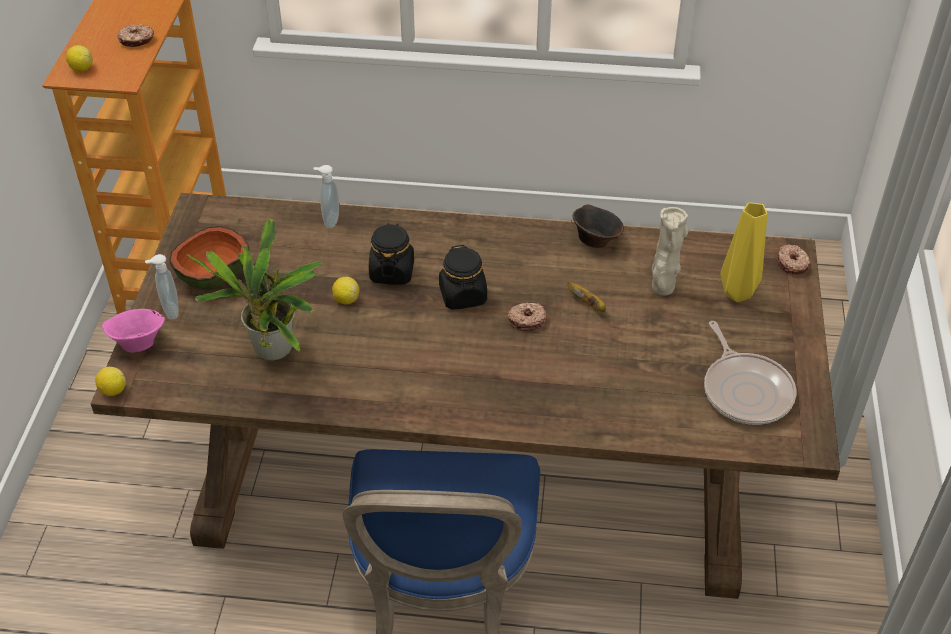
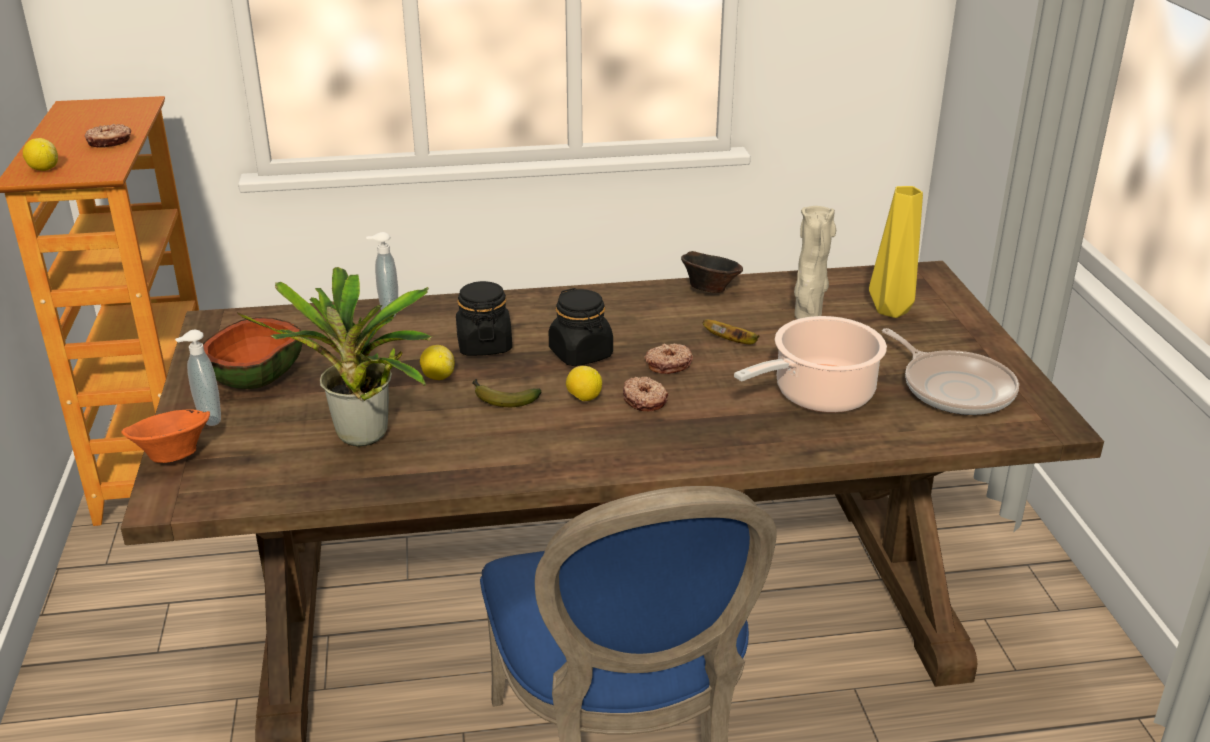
camera: 15 degrees left, 15 degrees down
lemon [95,367,126,396] -> lemon moved to [566,366,602,401]
pink bowl [102,309,165,352] -> orange bowl [121,409,210,463]
donut [777,244,811,275] -> donut moved to [623,377,669,411]
none -> banana [473,379,542,407]
none -> cooking pot [734,316,887,413]

